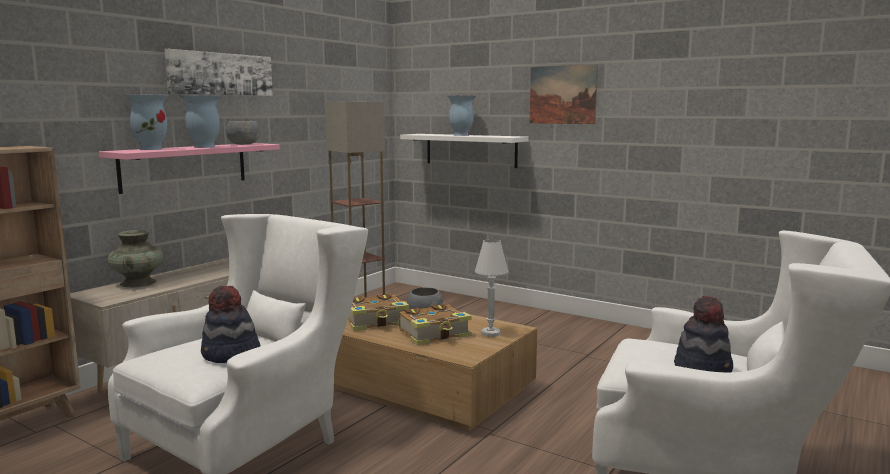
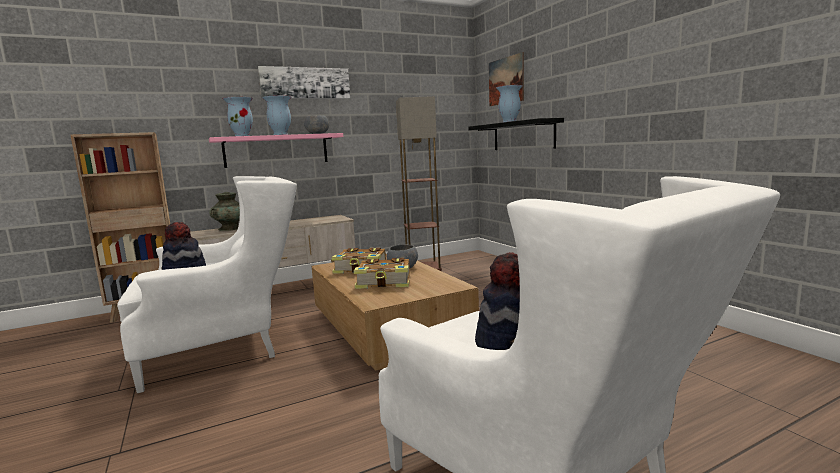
camera: 30 degrees right, 0 degrees up
white shelf [400,134,529,168] -> black shelf [469,118,564,150]
white table lamp [475,239,509,337] -> none
picture [530,64,598,124] -> picture moved to [489,52,524,106]

